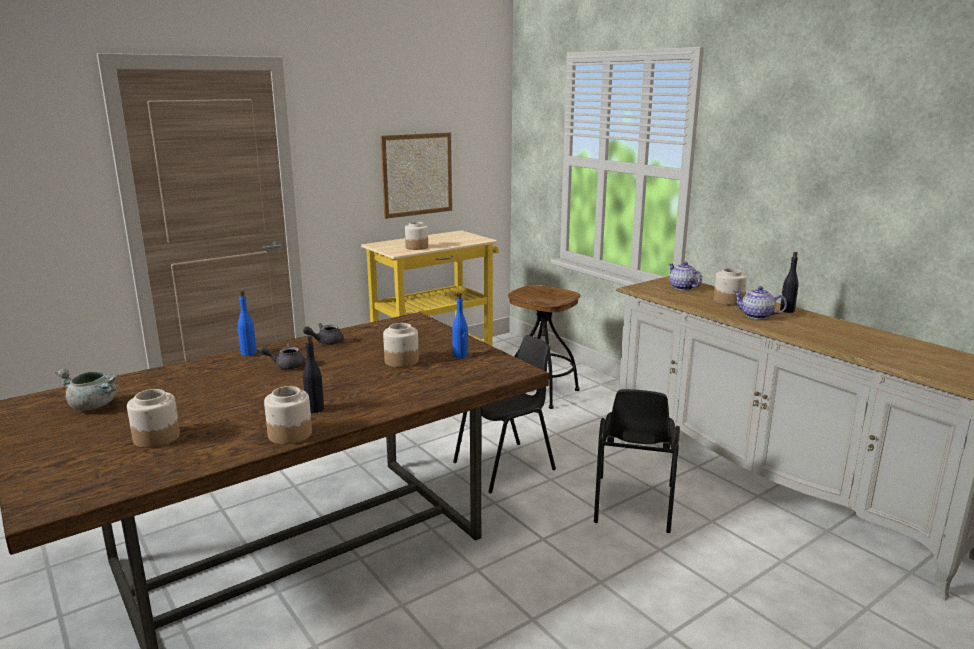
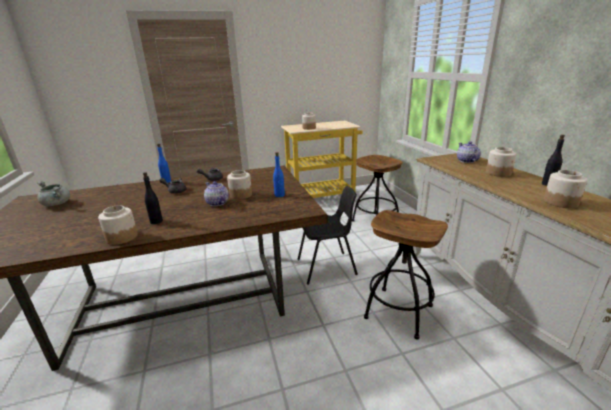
camera: 20 degrees right, 5 degrees up
jar [127,389,180,448] -> jar moved to [543,170,587,208]
picture [381,132,452,219] -> none
black chair [594,389,680,533] -> brown stool [364,210,448,340]
teapot [733,286,787,319] -> teapot moved to [204,181,229,206]

